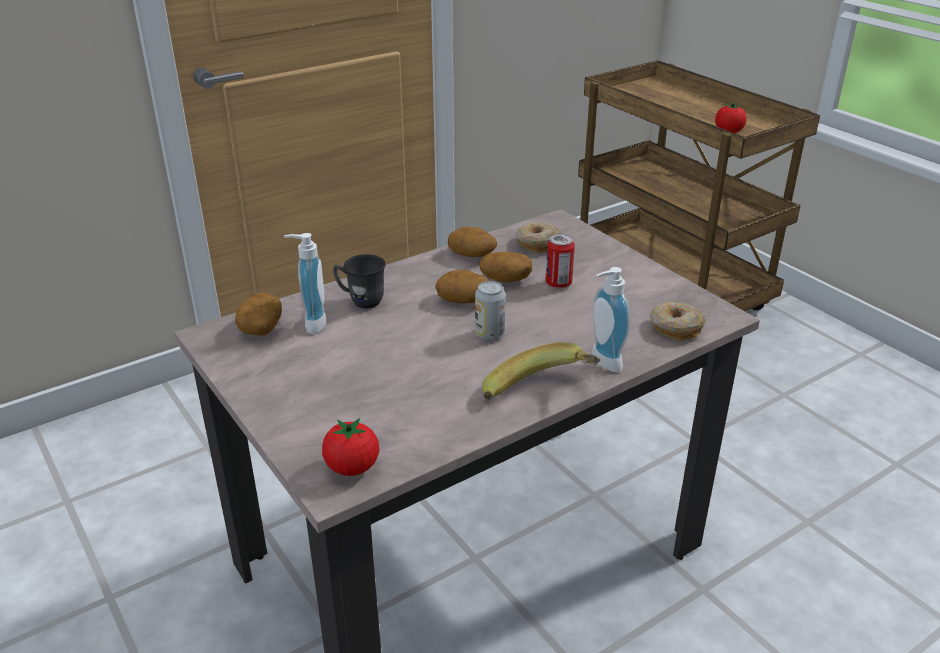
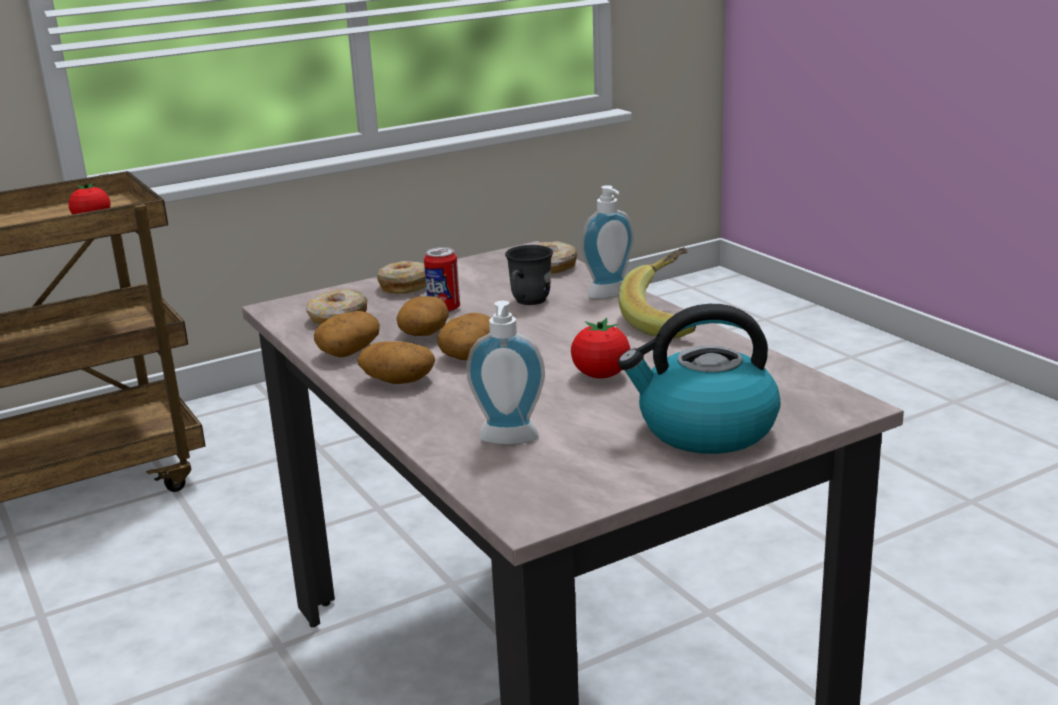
camera: 85 degrees left, 10 degrees down
potato [235,293,282,336] -> potato moved to [357,341,435,384]
tomato [322,418,379,476] -> tomato moved to [571,318,630,378]
grey mug [333,254,386,308] -> grey mug moved to [505,245,553,305]
can [475,281,506,341] -> none
none -> donut [377,261,426,294]
none -> kettle [618,304,780,454]

